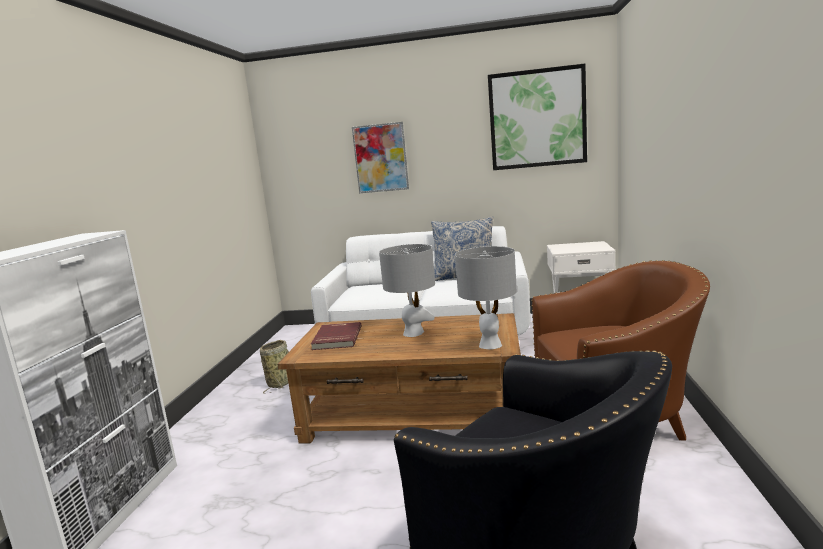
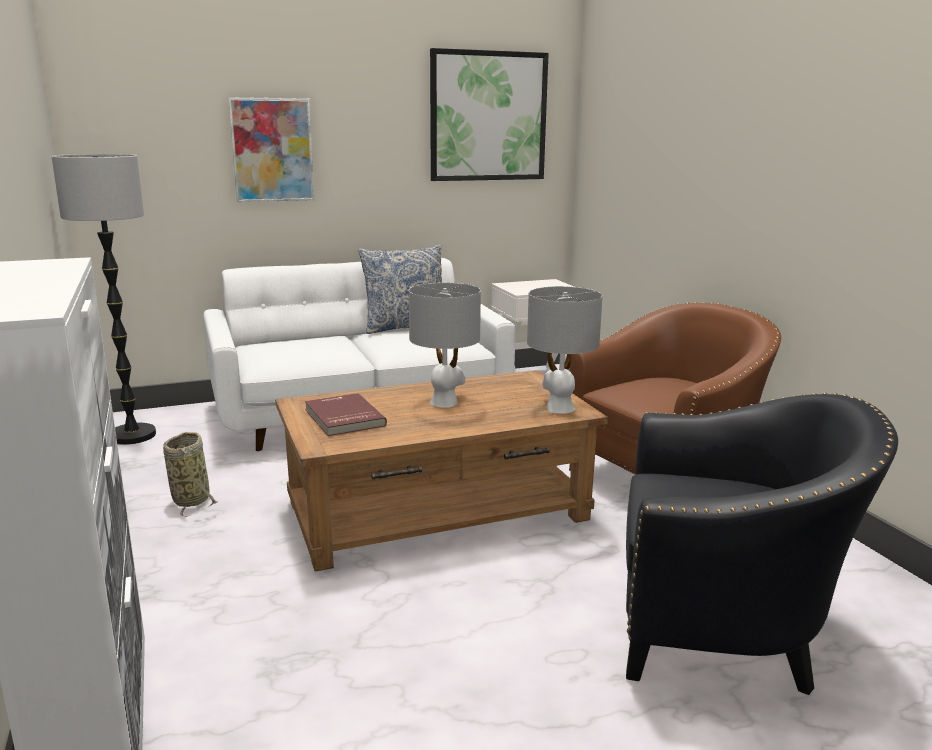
camera: 30 degrees left, 5 degrees up
none -> floor lamp [51,154,156,445]

